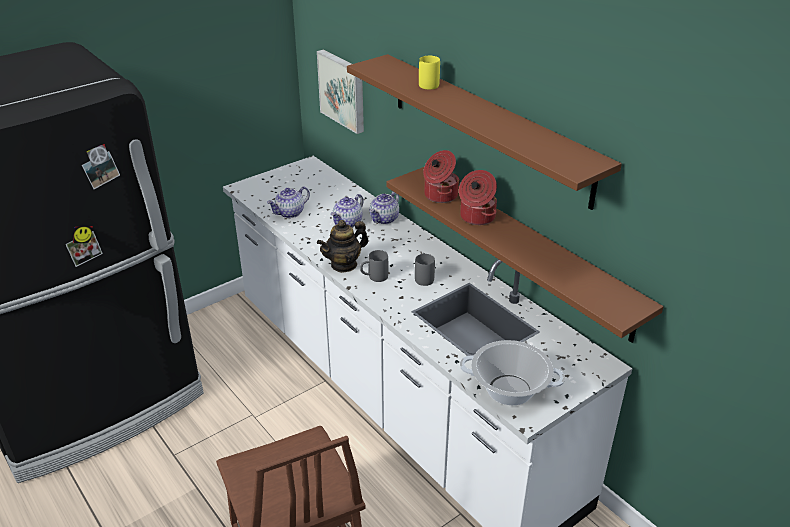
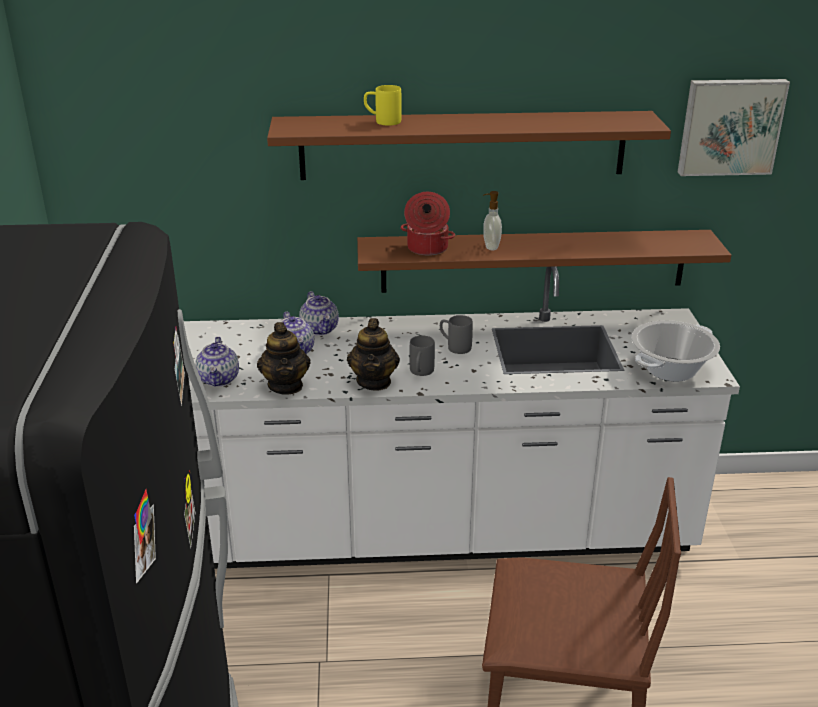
camera: 55 degrees left, 5 degrees down
picture [317,49,364,134] -> picture moved to [678,79,790,176]
cooking pot [459,170,497,225] -> soap dispenser [483,191,502,250]
none -> teapot [257,322,311,395]

